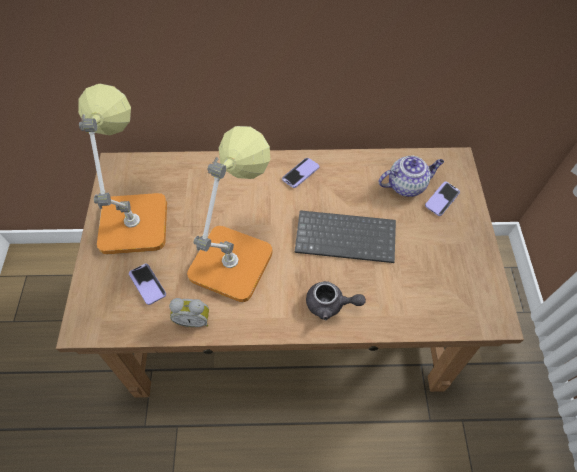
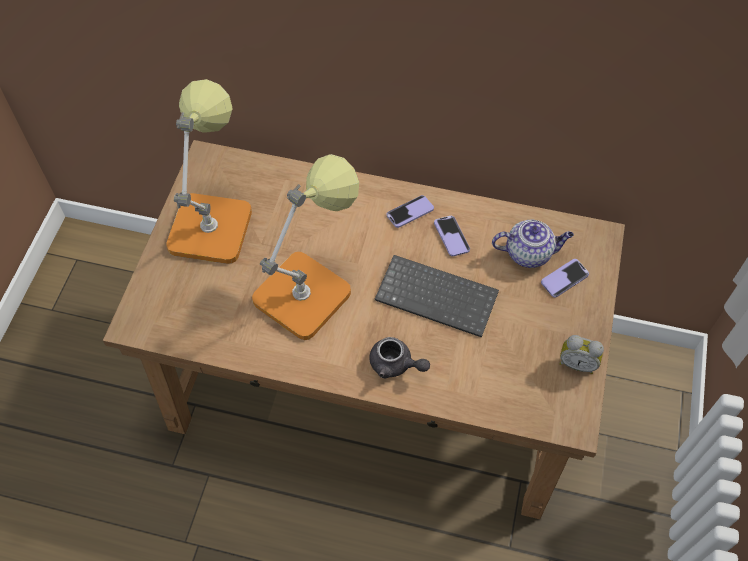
camera: 15 degrees right, 0 degrees up
phone [129,264,166,305] -> phone moved to [434,216,470,256]
alarm clock [169,298,209,327] -> alarm clock moved to [559,335,604,374]

